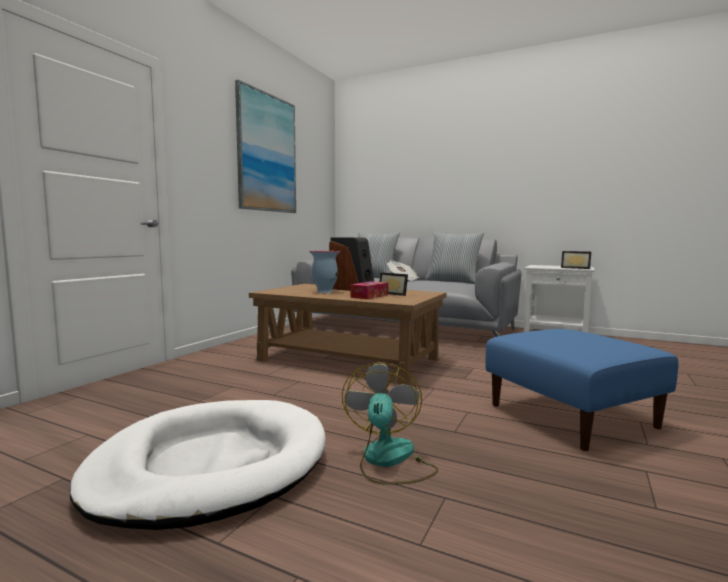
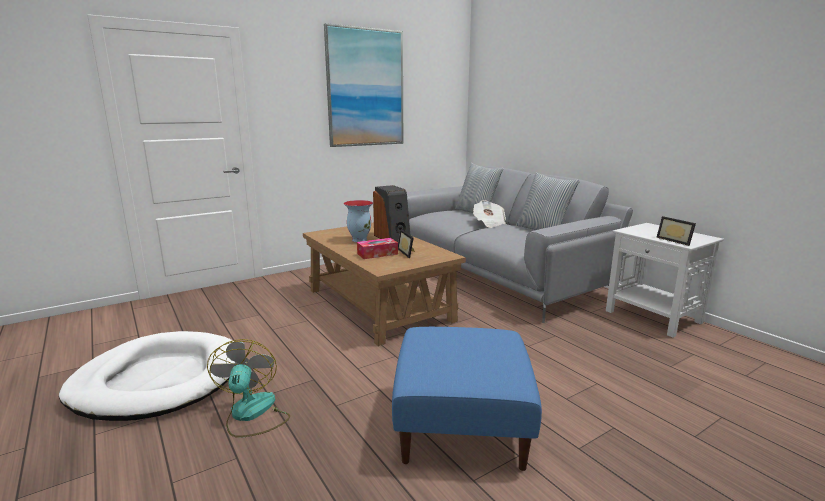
camera: 30 degrees right, 10 degrees up
fan [342,363,438,485] -> fan turned 45 degrees counterclockwise [207,339,290,438]

